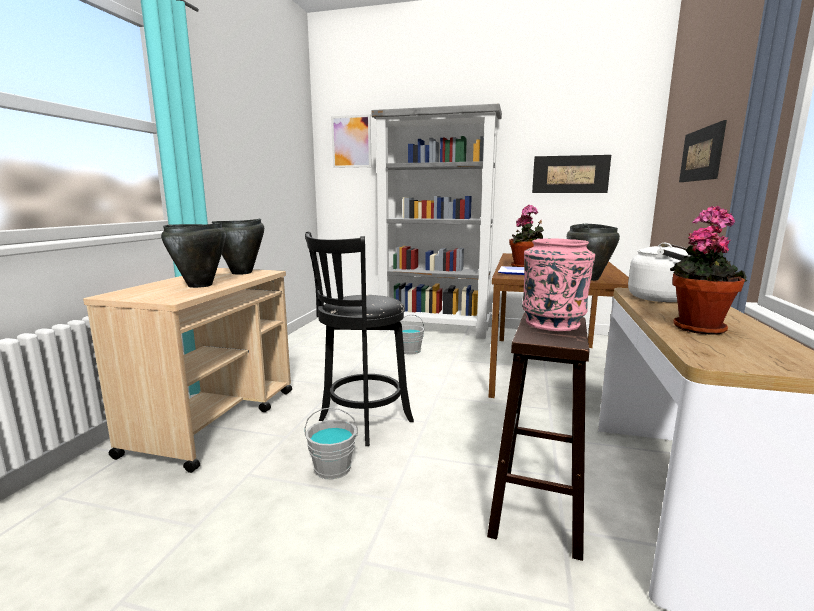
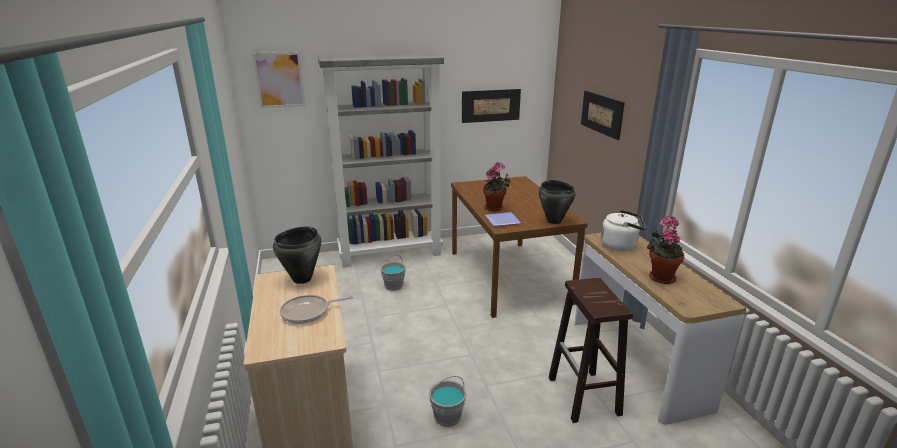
camera: 30 degrees left, 10 degrees up
black cooking pot [161,223,226,288] -> frying pan [280,295,353,324]
black stool [305,231,414,446] -> none
pink vase [522,238,595,331] -> none

